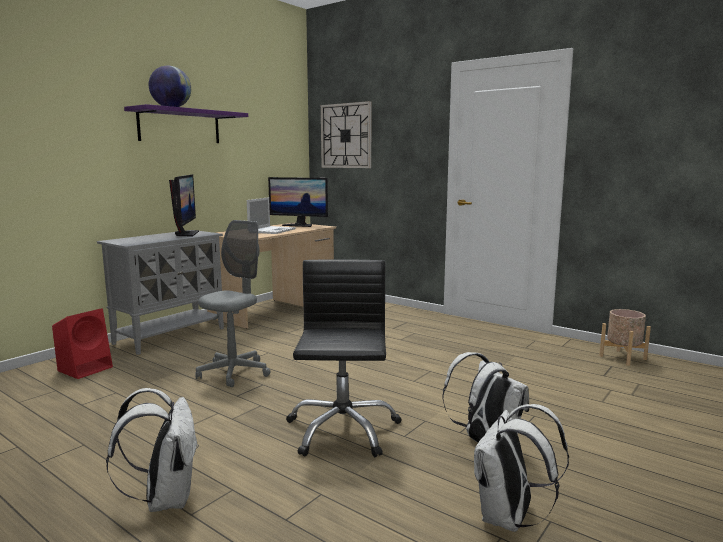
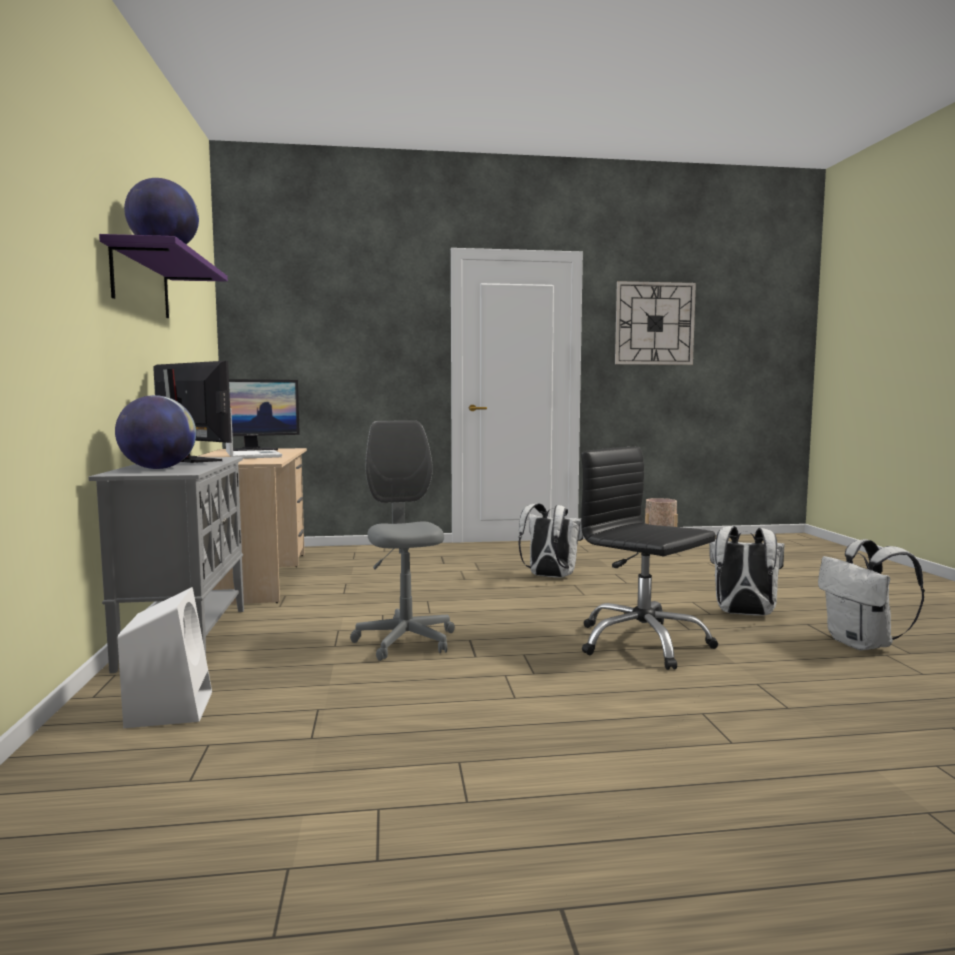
camera: 45 degrees left, 5 degrees down
red speaker [52,308,113,379] -> white speaker [118,587,212,728]
white backpack [106,388,199,512] -> white backpack moved to [518,503,584,578]
wall clock [321,101,372,168] -> wall clock moved to [615,281,696,365]
none -> globe [115,395,196,469]

